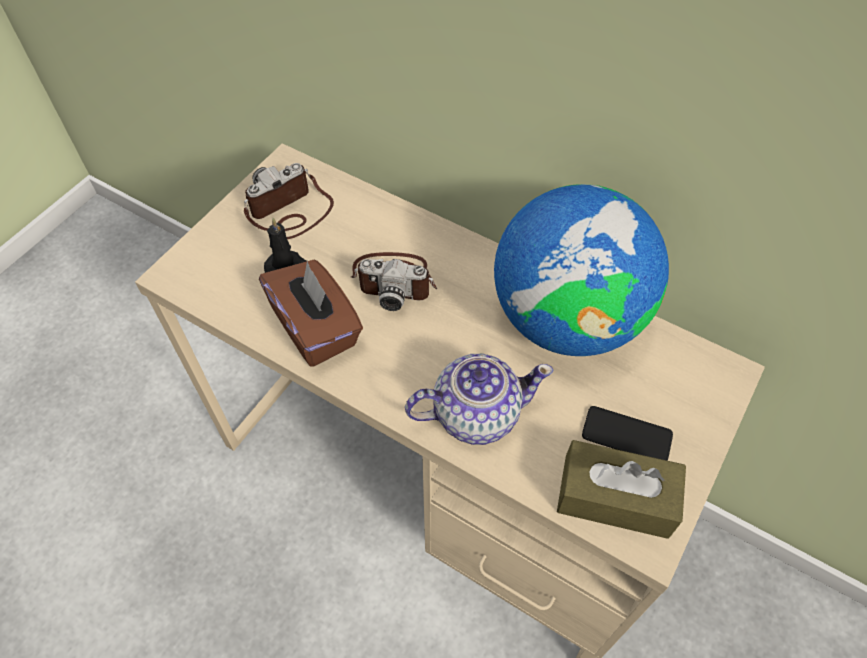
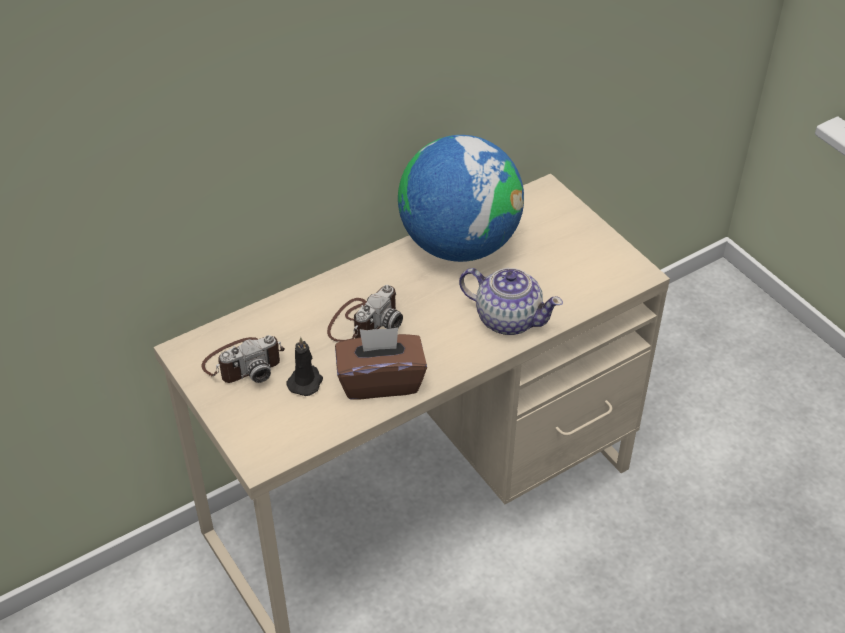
camera: 65 degrees left, 10 degrees down
camera [244,163,334,239] -> camera turned 105 degrees counterclockwise [201,335,285,383]
teapot [405,354,553,445] -> teapot turned 105 degrees clockwise [459,268,563,335]
brown tissue box [557,440,686,539] -> none
phone [582,406,673,461] -> none

